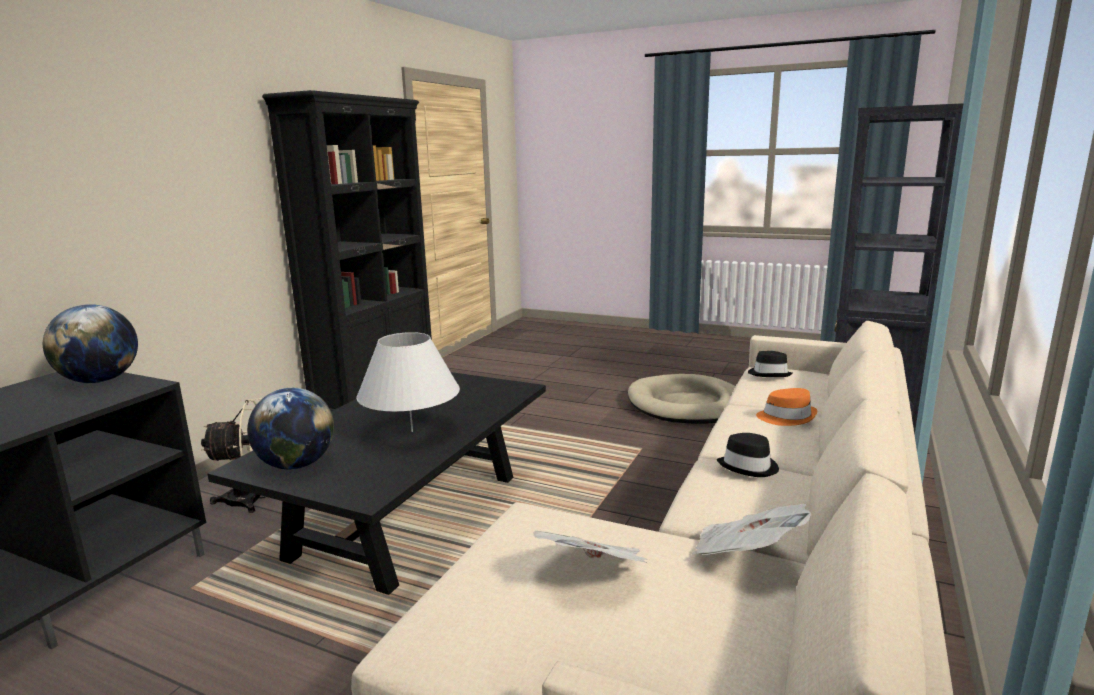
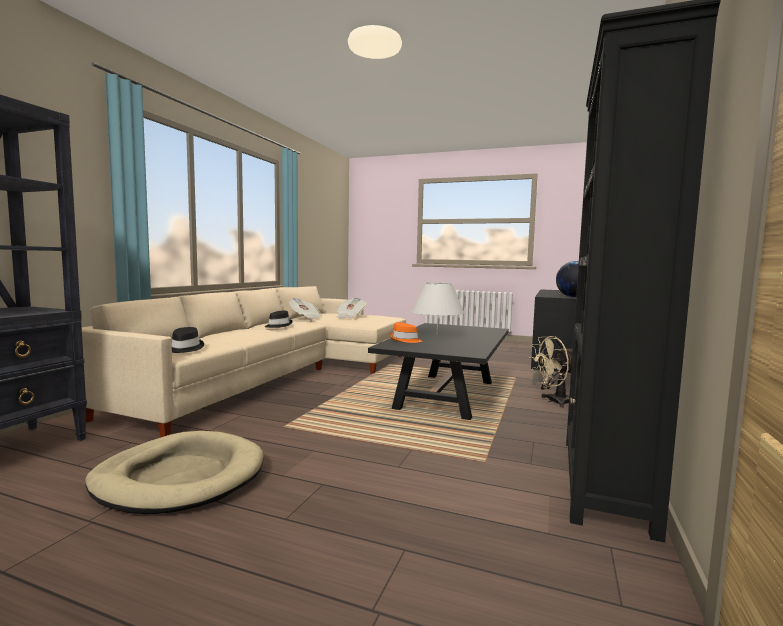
camera: 175 degrees right, 10 degrees down
globe [247,388,334,469] -> none
orange hat [756,388,817,426] -> orange hat moved to [389,322,422,343]

